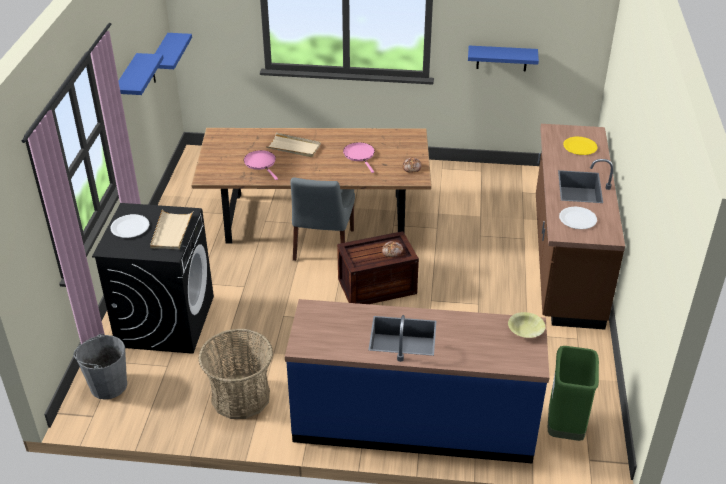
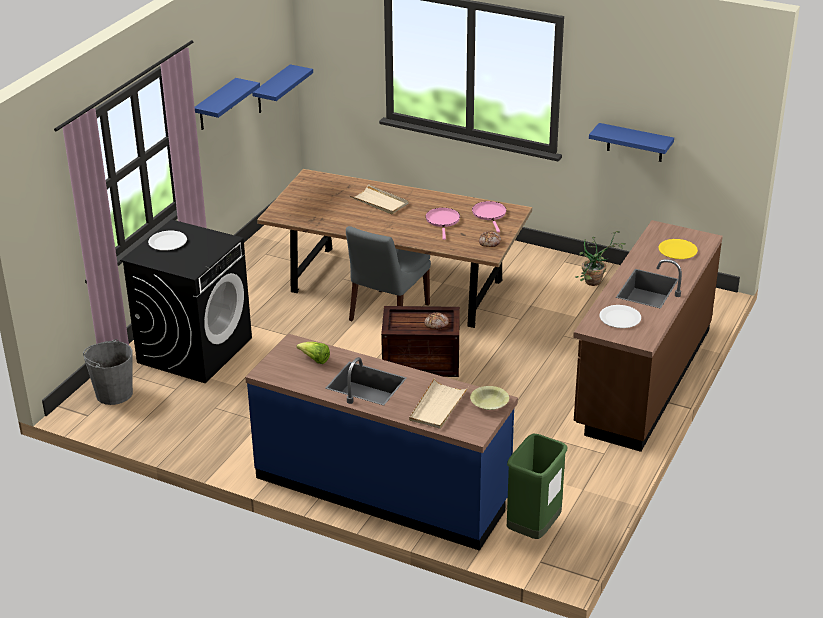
camera: 20 degrees right, 5 degrees down
beige tray [150,209,193,250] -> beige tray moved to [409,378,469,429]
basket [198,329,273,419] -> none
pink frying pan [244,150,278,180] -> pink frying pan moved to [472,201,506,233]
none -> lettuce [296,342,330,364]
none -> potted plant [575,231,625,286]

